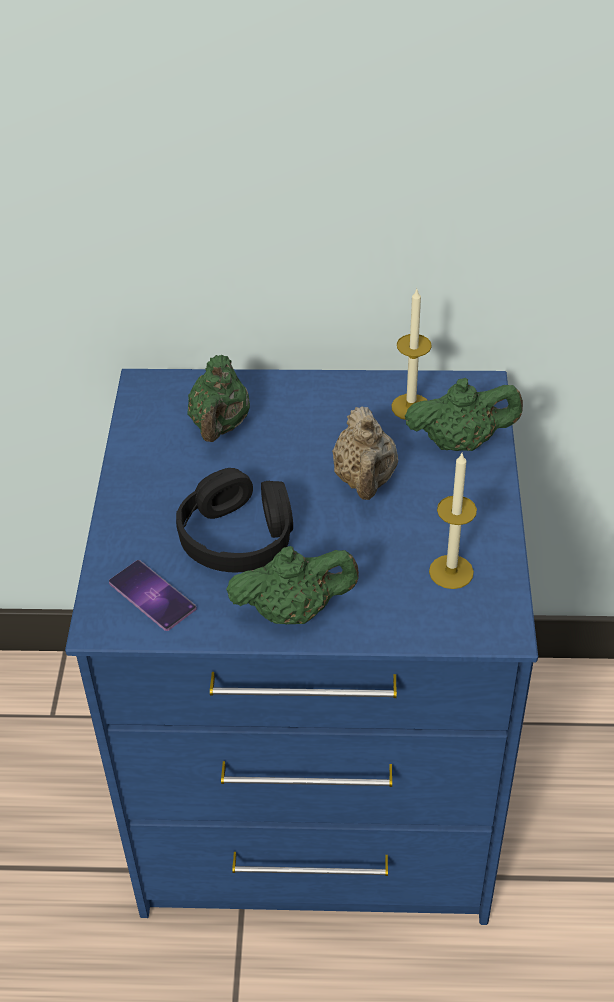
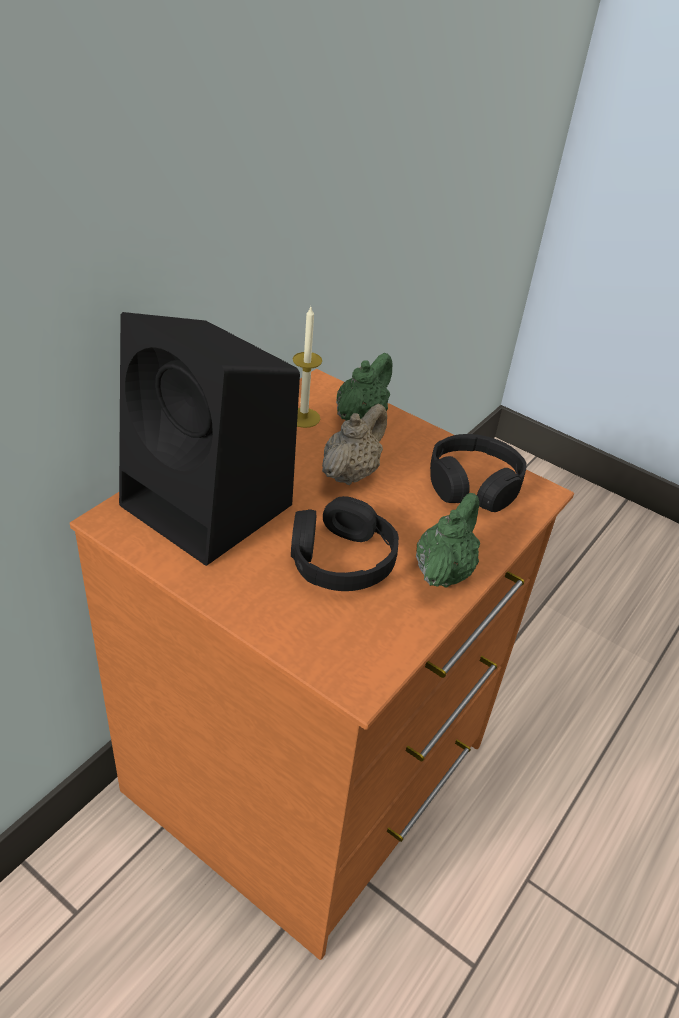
camera: 60 degrees left, 5 degrees down
blue dresser [65,369,538,925] -> orange dresser [70,369,574,960]
phone [109,560,197,631] -> none
green teapot [187,355,250,442] -> black speaker [119,312,300,566]
beige teapot [332,406,398,500] -> beige teapot turned 90 degrees counterclockwise [322,404,387,485]
candle [429,453,477,589] -> black headphones [430,434,527,512]

